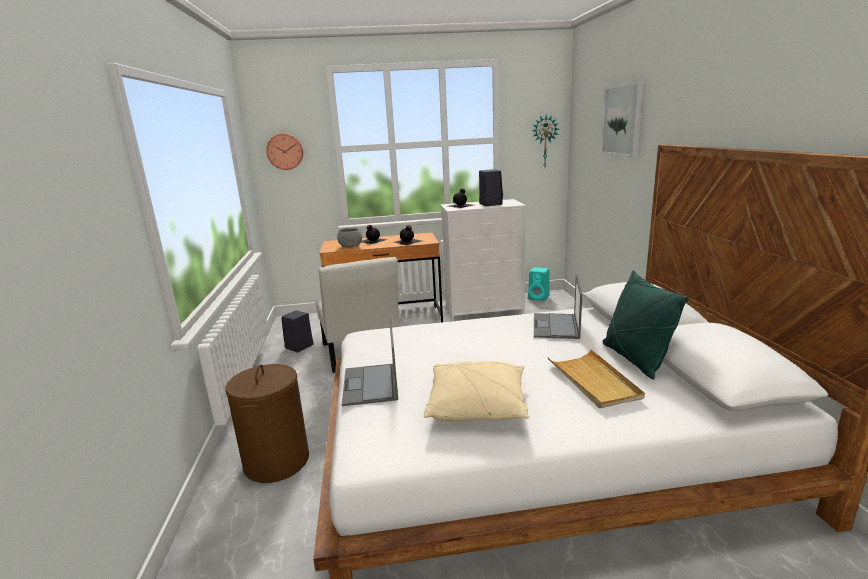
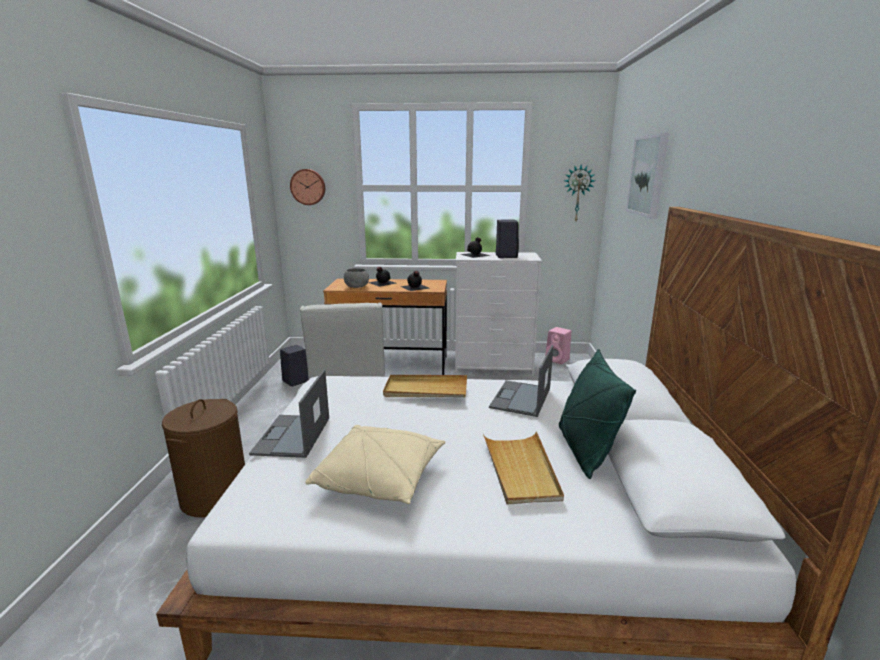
camera: 10 degrees right, 0 degrees up
turquoise speaker [528,267,550,301] -> pink speaker [545,327,571,364]
none -> beige tray [383,375,467,397]

